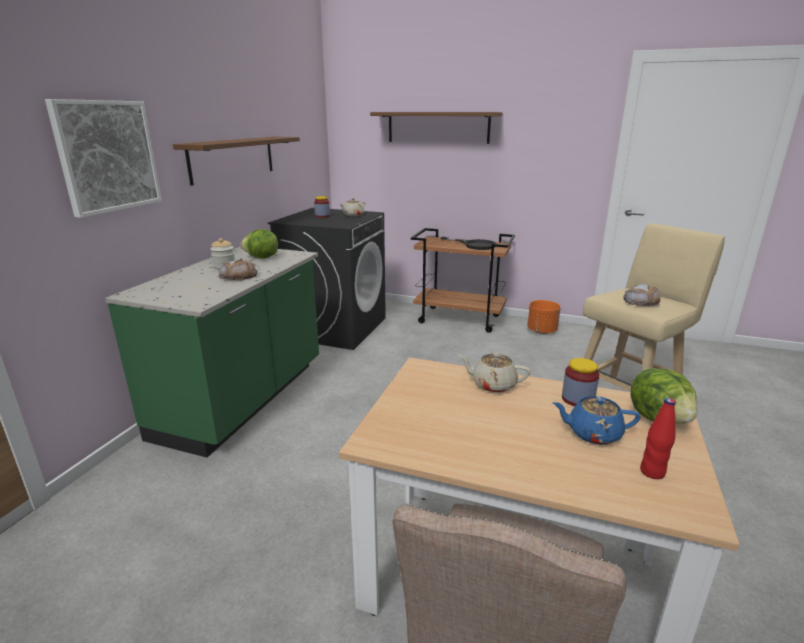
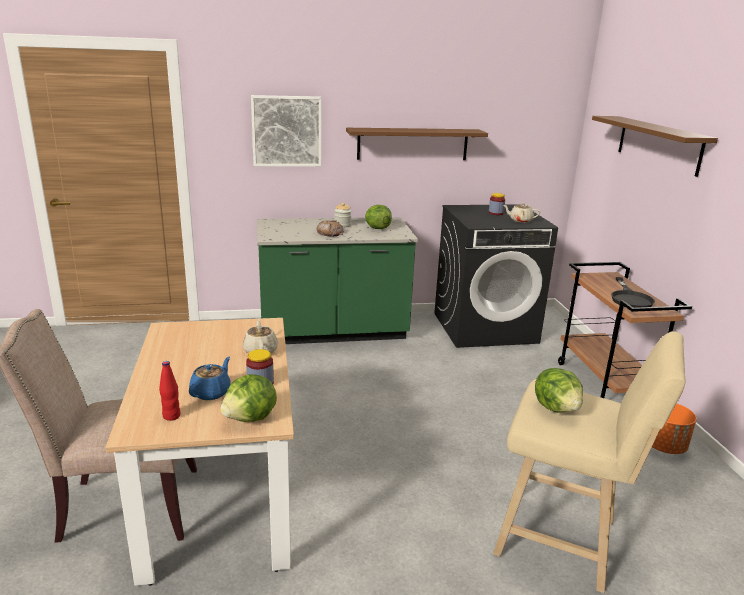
camera: 60 degrees right, 0 degrees up
blue teapot [553,396,640,445] -> blue teapot turned 45 degrees clockwise [189,357,231,400]
bread [623,284,661,306] -> lettuce [535,368,583,412]

